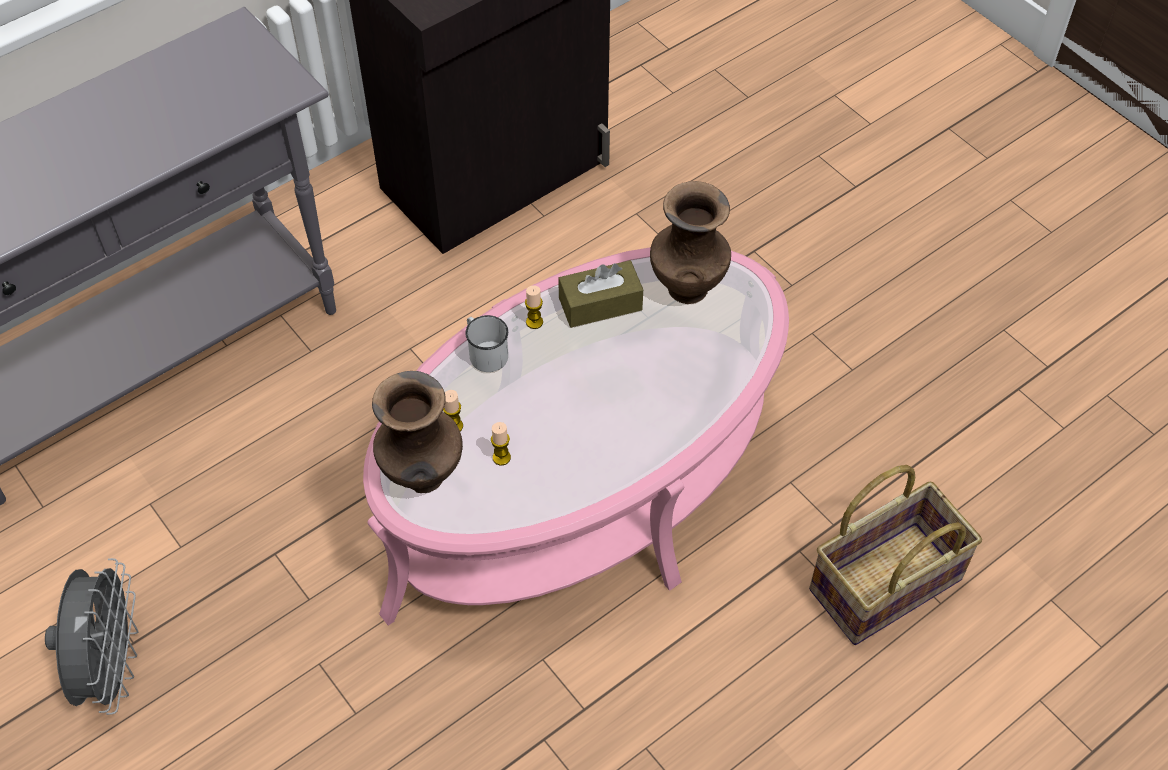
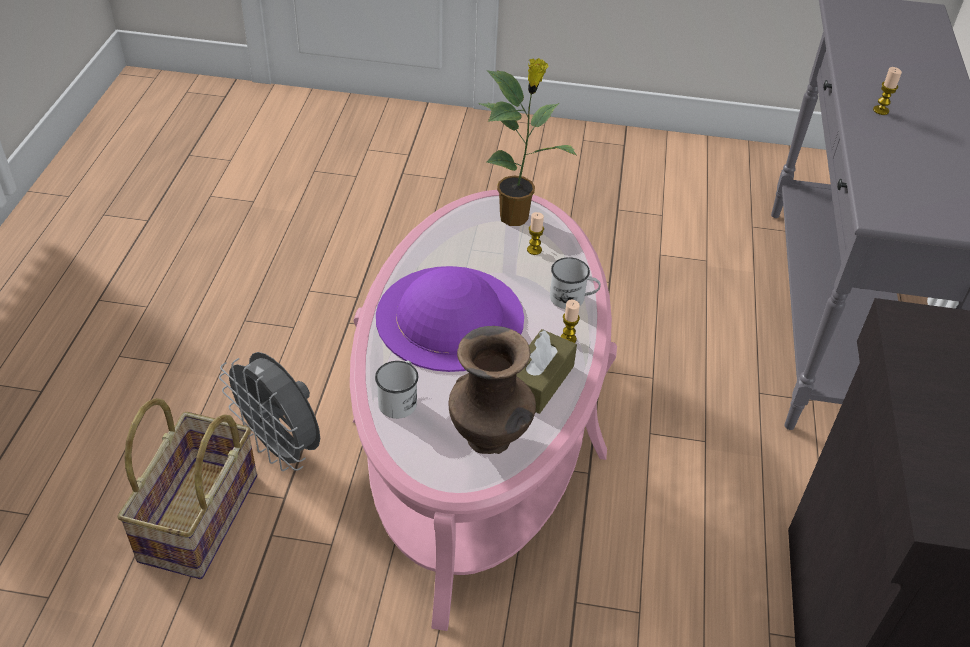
camera: 135 degrees right, 10 degrees down
grey fan [45,558,139,715] -> grey fan moved to [219,352,320,471]
brown vase [372,371,463,493] -> potted plant [478,58,577,226]
candle [491,422,511,465] -> candle moved to [873,67,902,115]
none -> white mug [375,360,418,419]
none -> purple hat [376,266,524,372]

